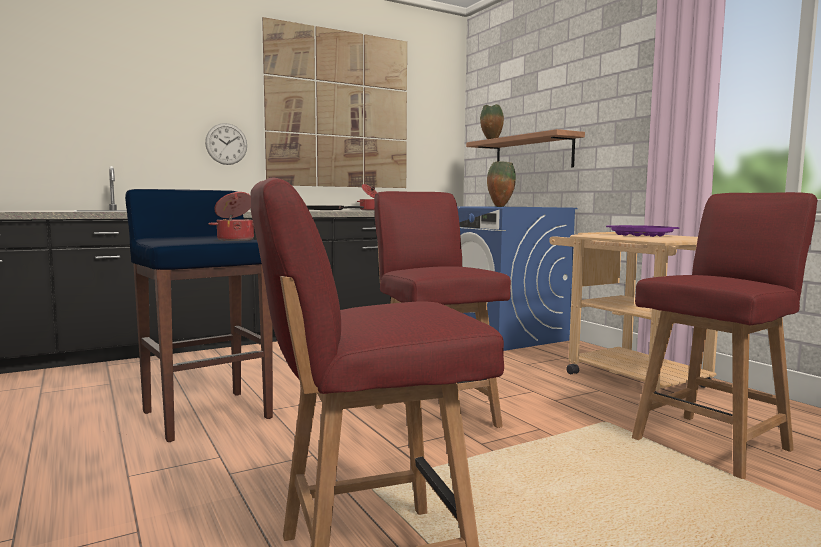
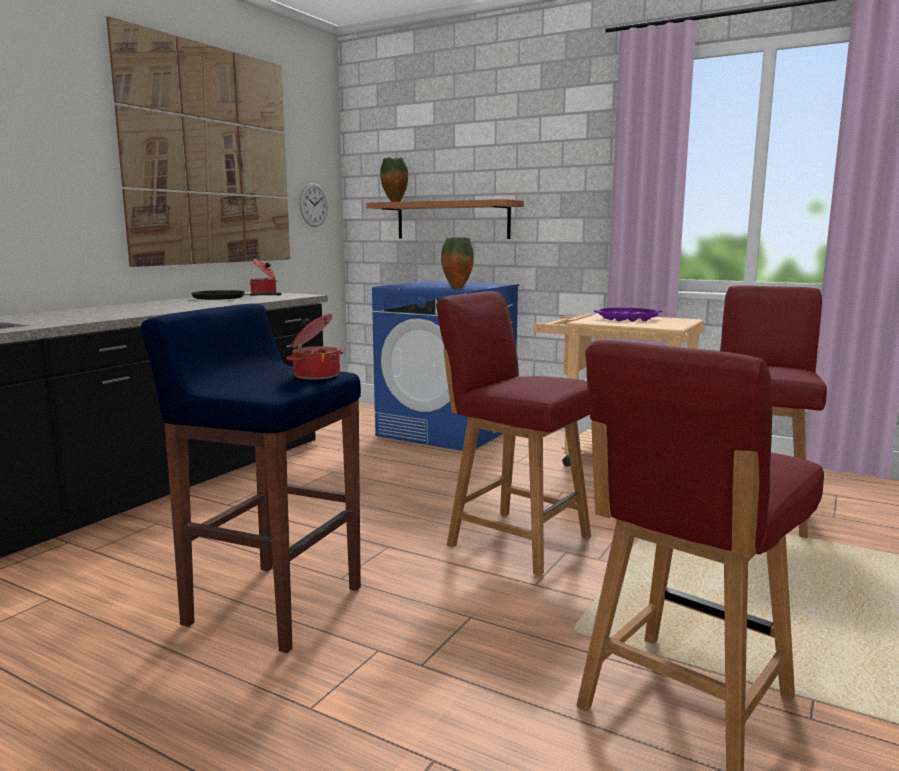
camera: 30 degrees left, 5 degrees up
wall clock [205,123,247,165] -> wall clock moved to [299,183,328,227]

